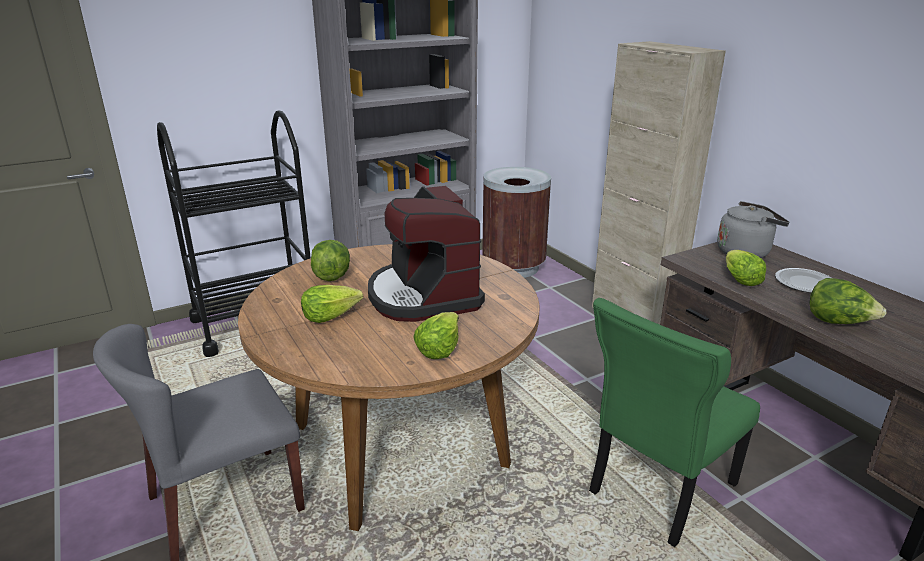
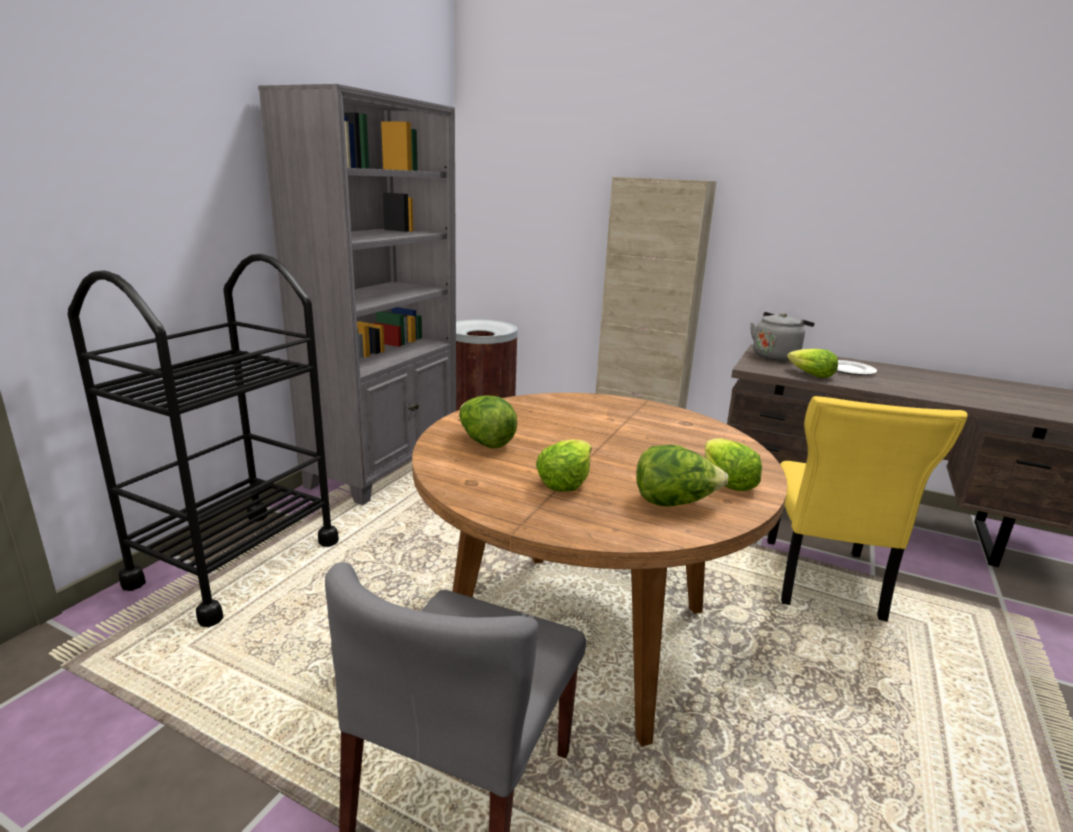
camera: 35 degrees left, 5 degrees down
coffee machine [368,186,485,322] -> none
green chair [589,298,760,547] -> yellow chair [767,396,968,621]
lettuce [809,278,886,324] -> lettuce moved to [636,445,728,507]

